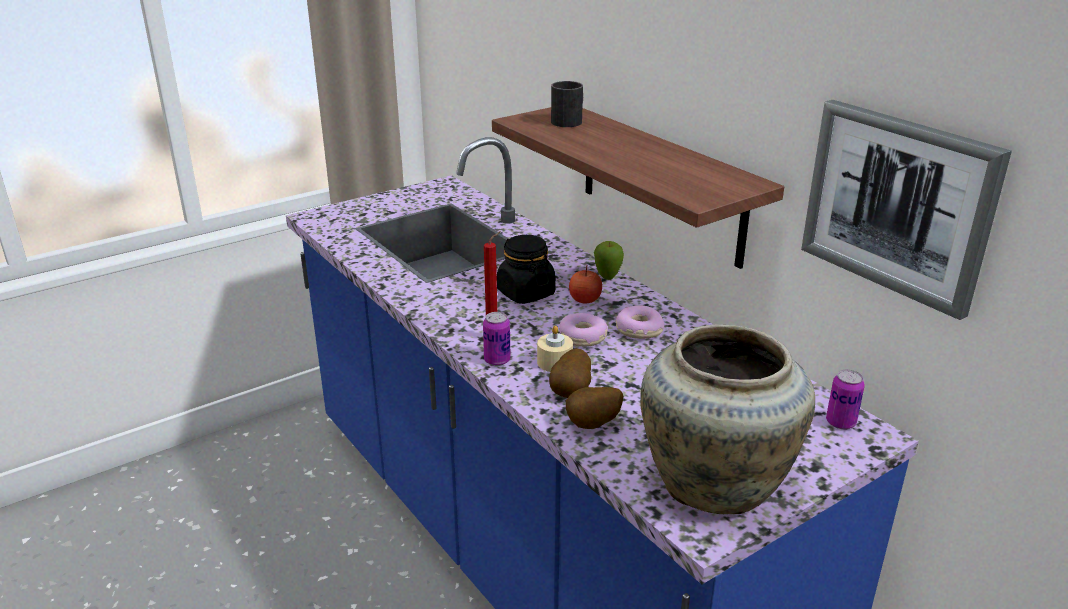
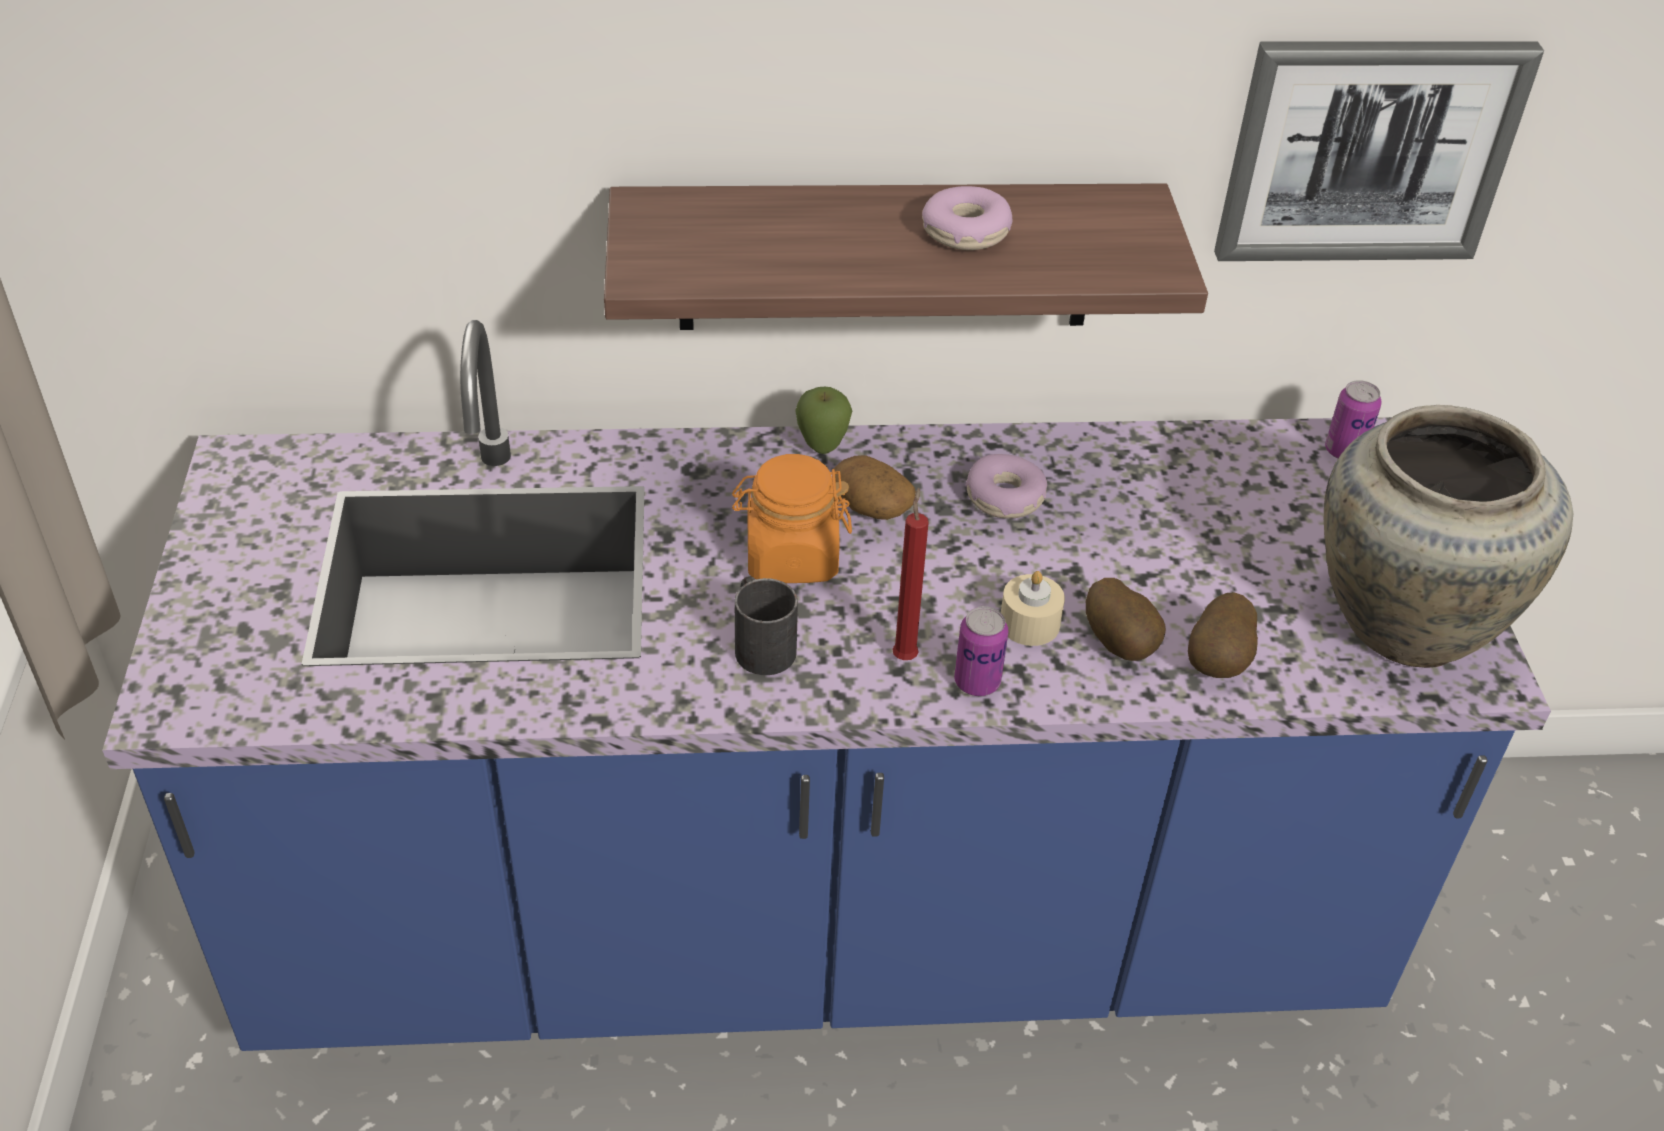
camera: 60 degrees left, 15 degrees up
black jar [497,235,556,304] -> orange jar [732,454,852,583]
black mug [551,81,583,127] -> black mug moved to [735,576,798,675]
donut [559,313,608,347] -> donut moved to [922,186,1013,250]
apple [569,265,602,303] -> potato [833,455,916,520]

